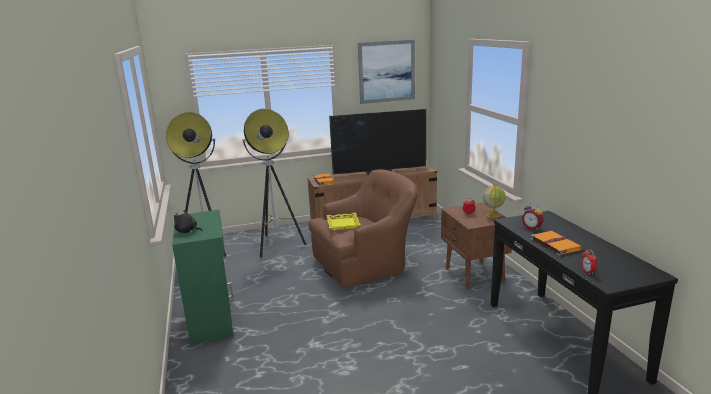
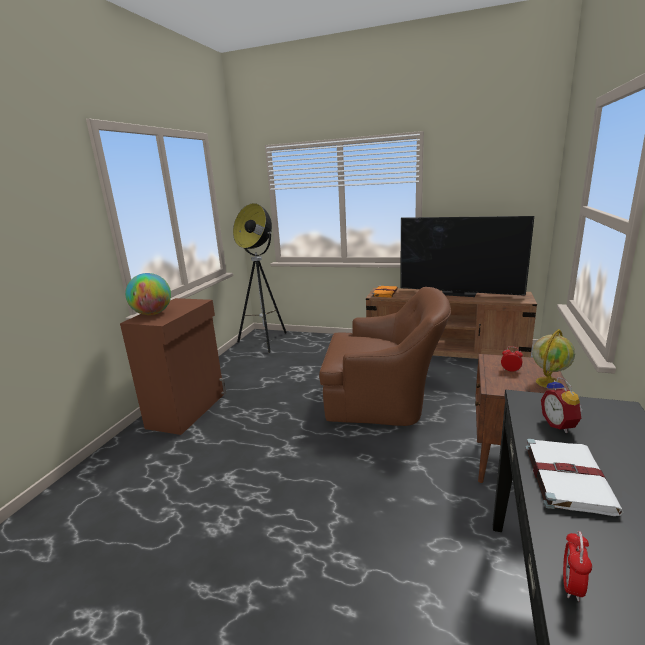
camera: 35 degrees right, 0 degrees up
green cabinet [172,210,233,345] -> brown cabinet [120,298,226,435]
black plush toy [174,210,202,233] -> globe [125,273,171,315]
floor lamp [243,109,306,258] -> none
yellow tray [326,213,360,230] -> none
picture [358,40,415,104] -> none
orange book [530,231,583,256] -> white book [525,439,623,516]

